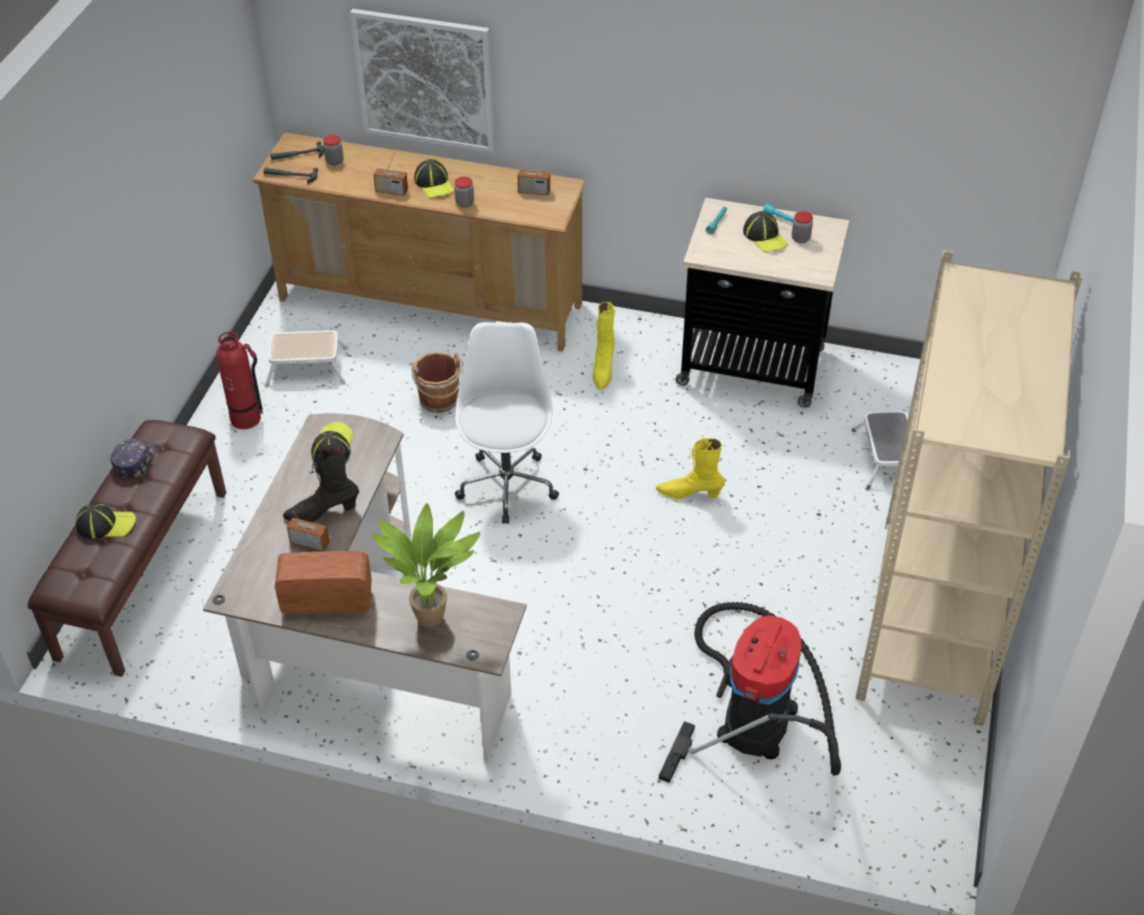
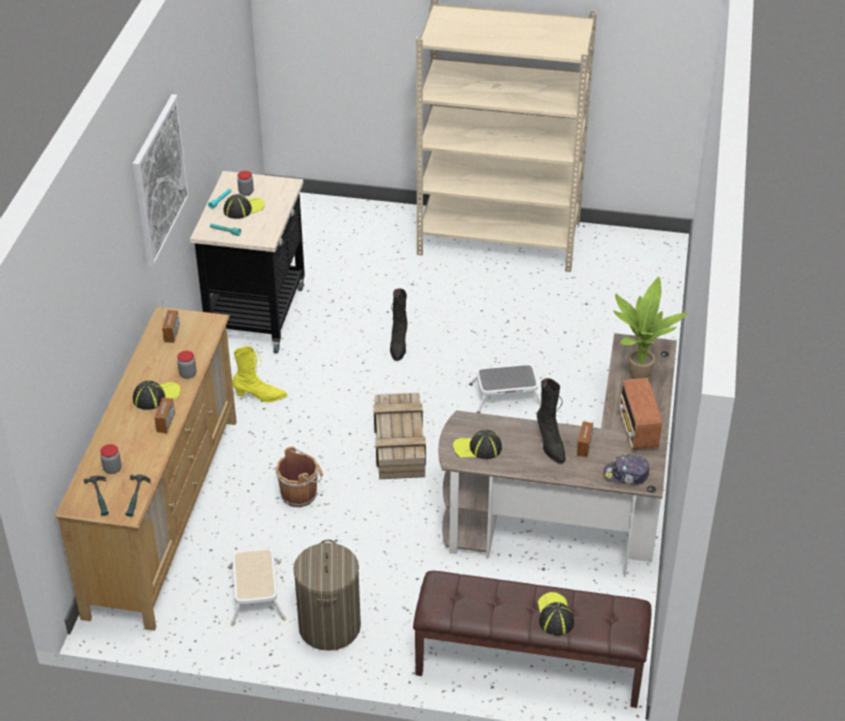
camera: 95 degrees left, 5 degrees down
cap [110,438,155,479] -> cap moved to [603,454,650,485]
fire extinguisher [216,332,263,429] -> laundry basket [293,539,361,651]
picture [350,9,495,153] -> picture moved to [133,94,189,268]
white office chair [455,322,559,524] -> crate [374,393,426,479]
yellow boot [656,438,725,500] -> black boot [390,288,408,361]
vacuum cleaner [659,602,841,783] -> none
grey step ladder [851,411,909,491] -> grey step ladder moved to [469,364,541,413]

